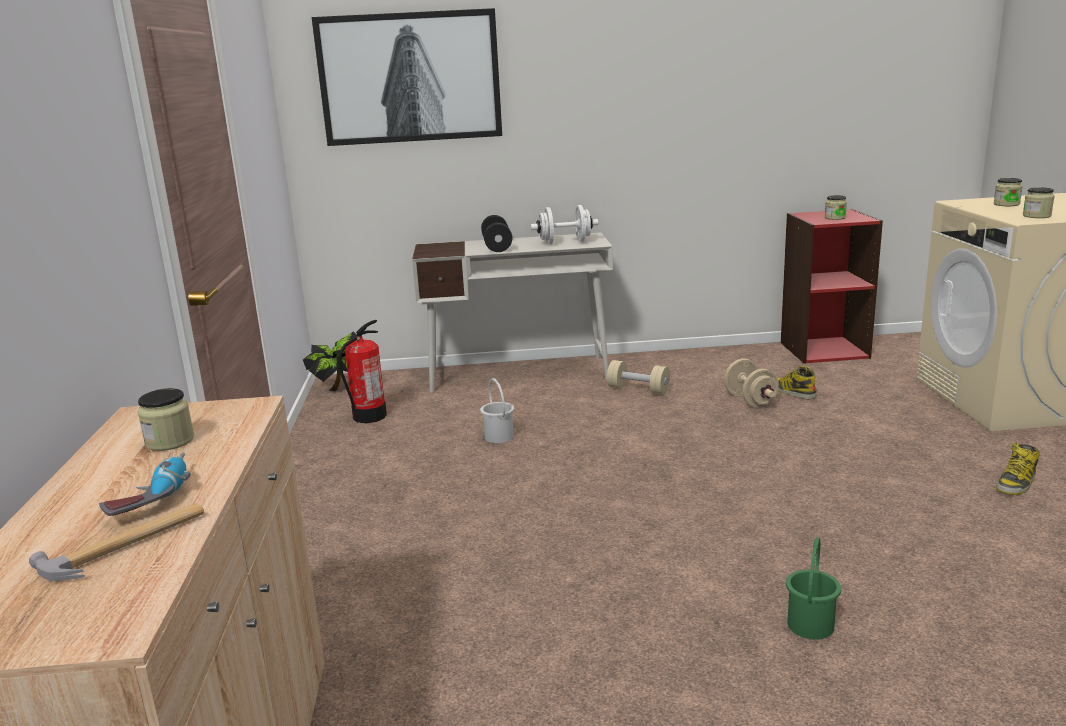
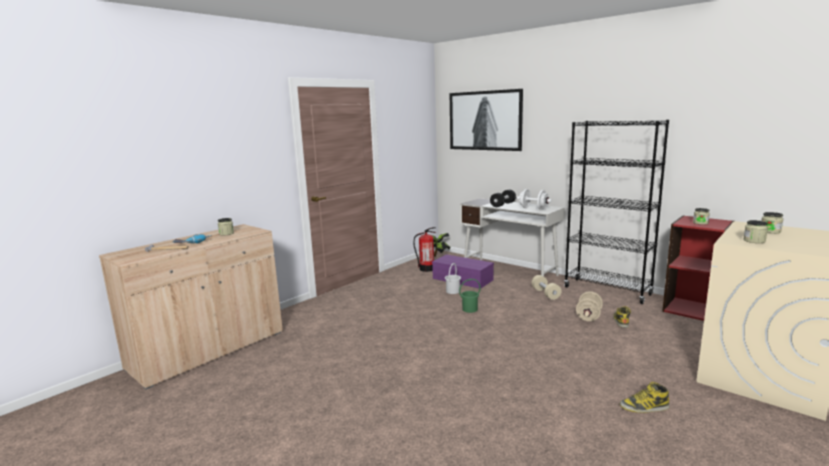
camera: 45 degrees right, 5 degrees down
green bucket [786,537,841,640] -> green bucket moved to [459,279,481,313]
none -> purple storage box [432,254,494,288]
none -> black bookcase [564,120,669,304]

